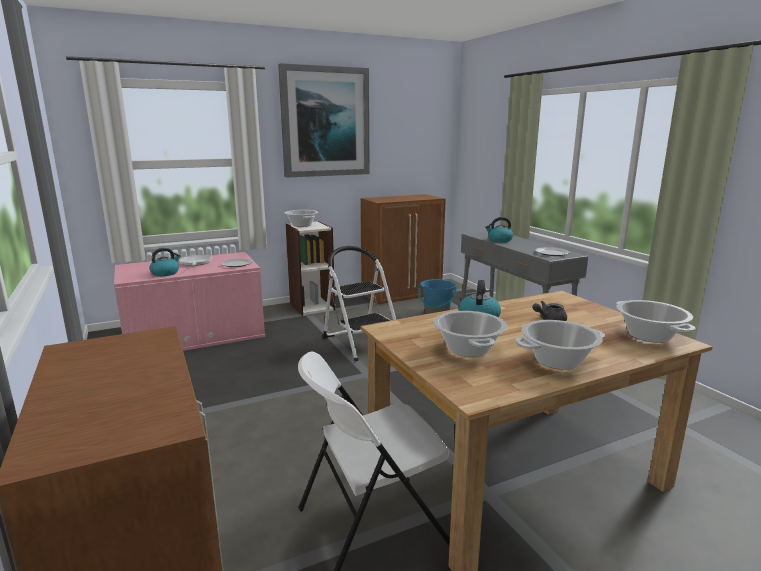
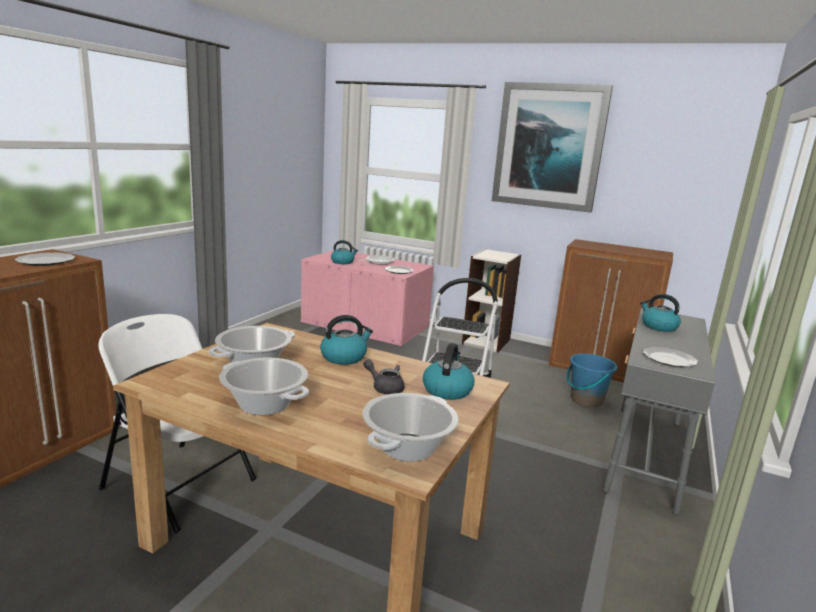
camera: 50 degrees right, 0 degrees up
cooking pot [285,210,318,227] -> none
none -> plate [15,253,75,266]
none -> kettle [423,343,475,400]

